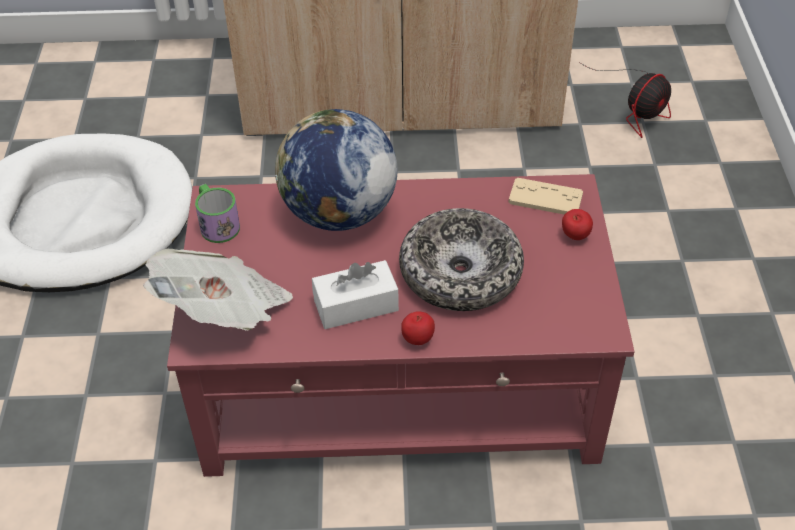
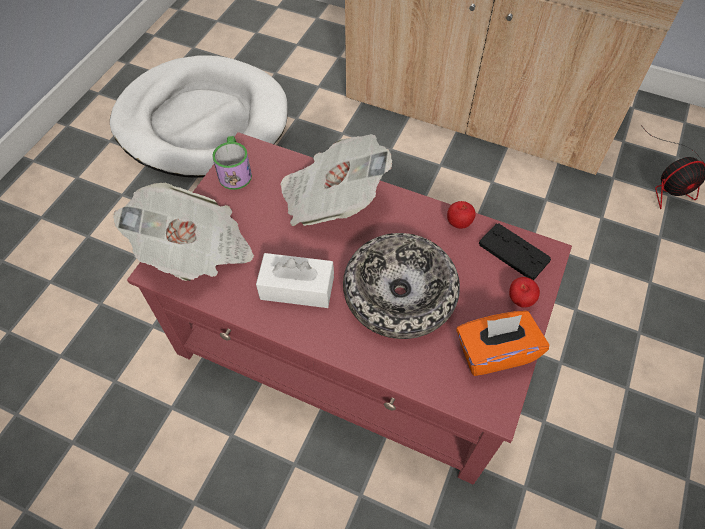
camera: 25 degrees right, 10 degrees up
globe [275,109,398,231] -> newspaper [280,134,392,226]
apple [401,311,435,345] -> apple moved to [447,201,476,229]
beige game controller [508,178,583,215] -> black game controller [479,223,551,281]
none -> orange tissue box [456,311,549,376]

